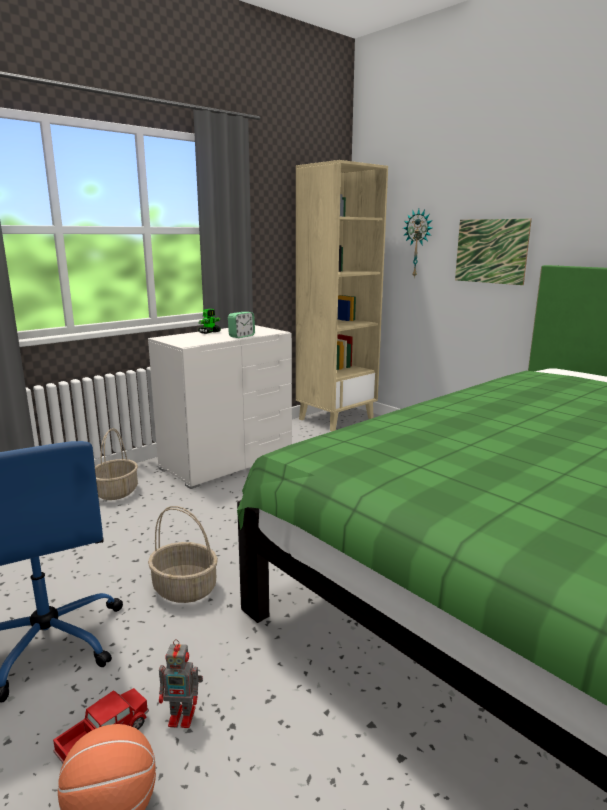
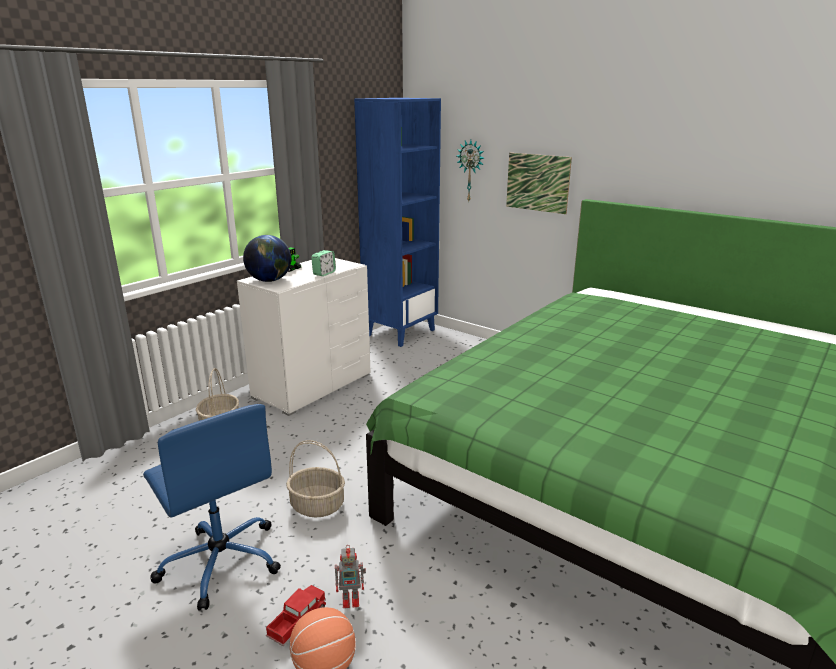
camera: 10 degrees left, 5 degrees up
beige bookcase [296,160,388,431] -> blue bookcase [354,98,441,347]
none -> globe [243,235,291,282]

